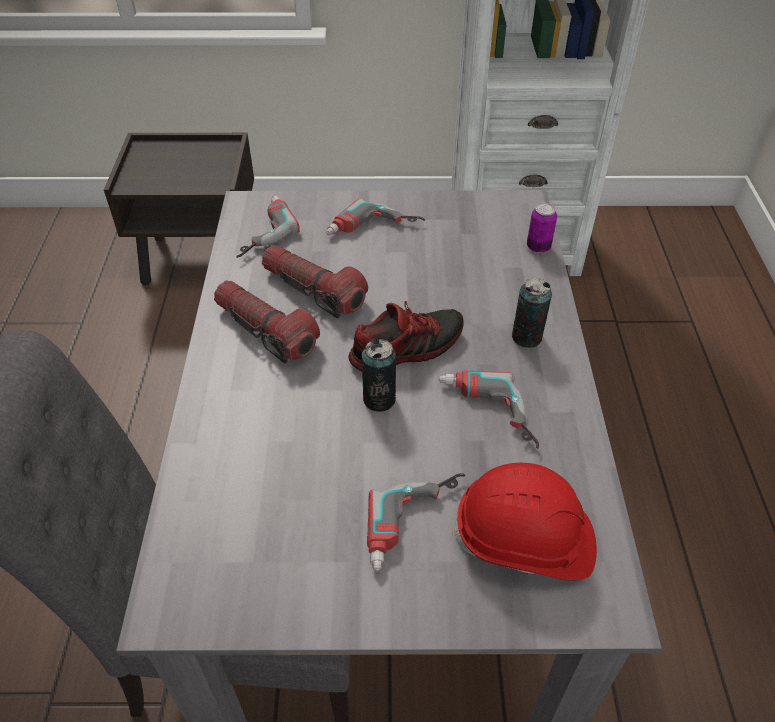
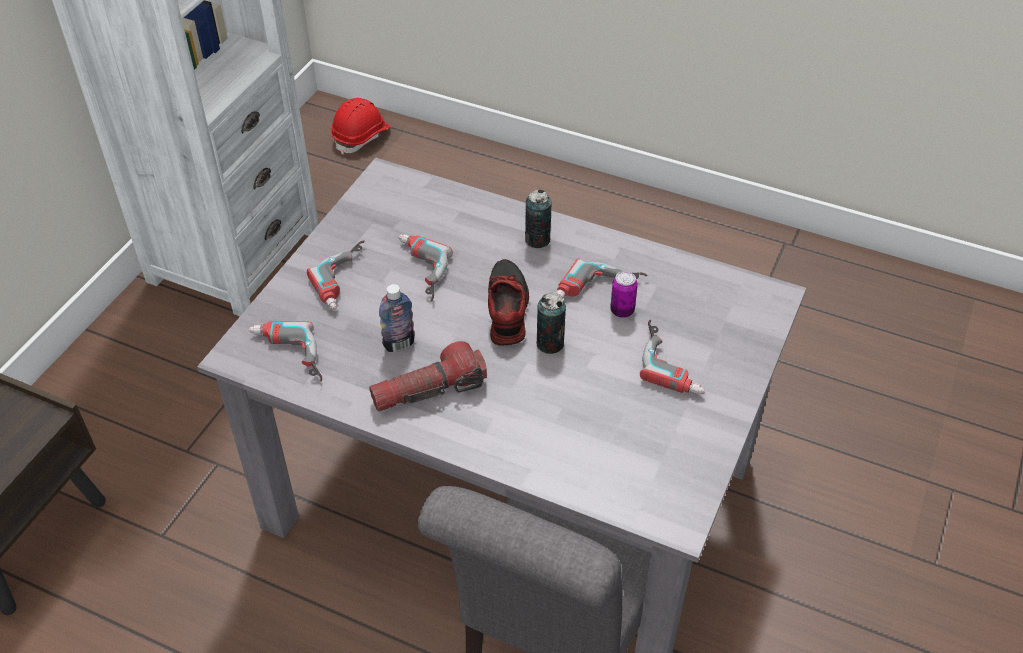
camera: 65 degrees left, 0 degrees up
flashlight [262,245,368,319] -> bottle [379,284,415,352]
red hard hat [453,463,597,580] -> red hard hat moved to [331,98,390,155]
can [527,203,557,253] -> can moved to [610,271,638,318]
none -> power drill [398,234,453,301]

